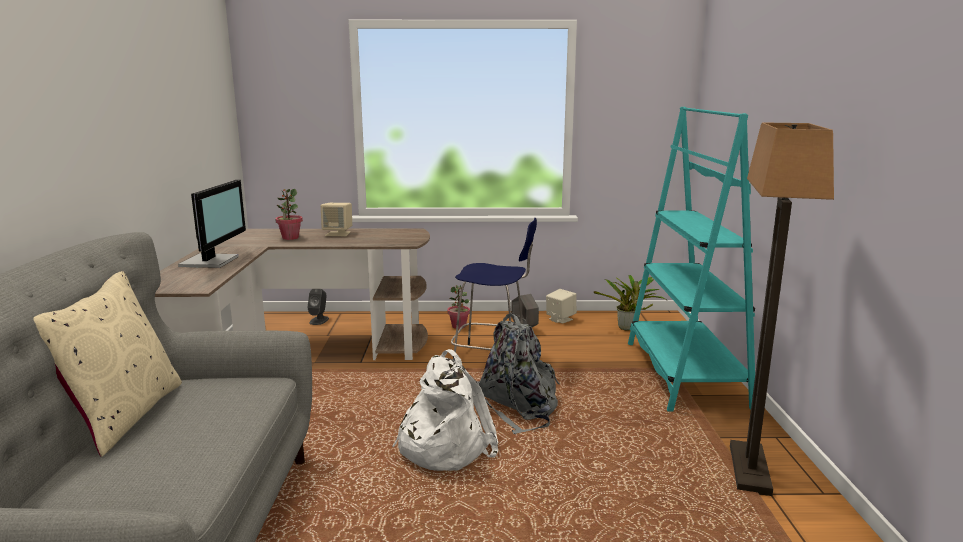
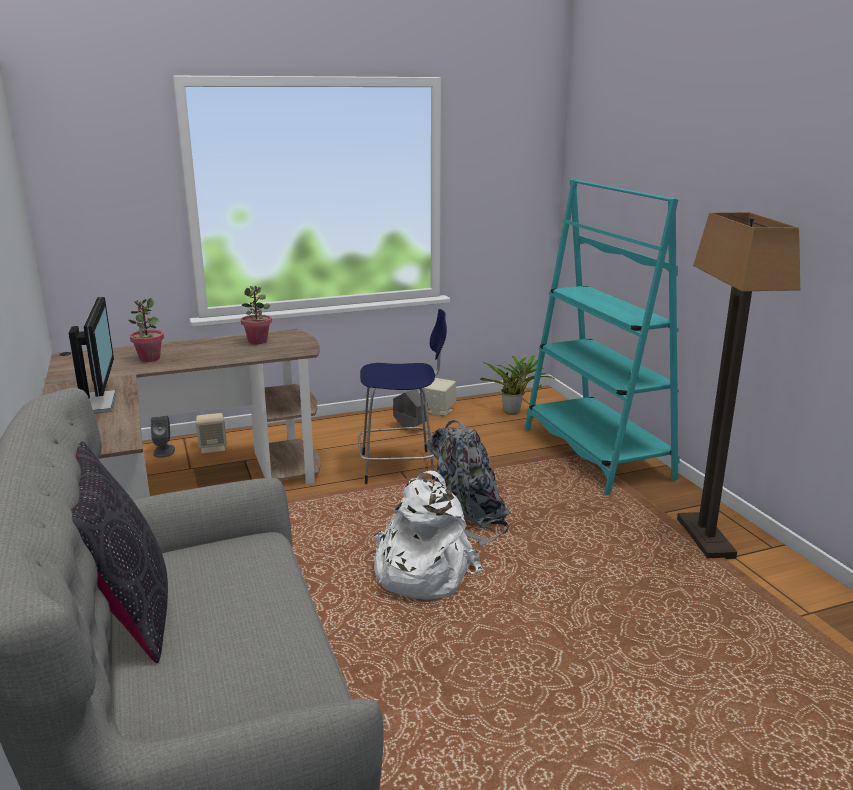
camera: 20 degrees left, 5 degrees up
beige pillow [33,271,182,457] -> black pillow [71,441,168,663]
beige speaker [321,203,352,236] -> beige speaker moved to [196,413,227,454]
potted plant [447,285,470,329] -> potted plant moved to [241,286,272,344]

